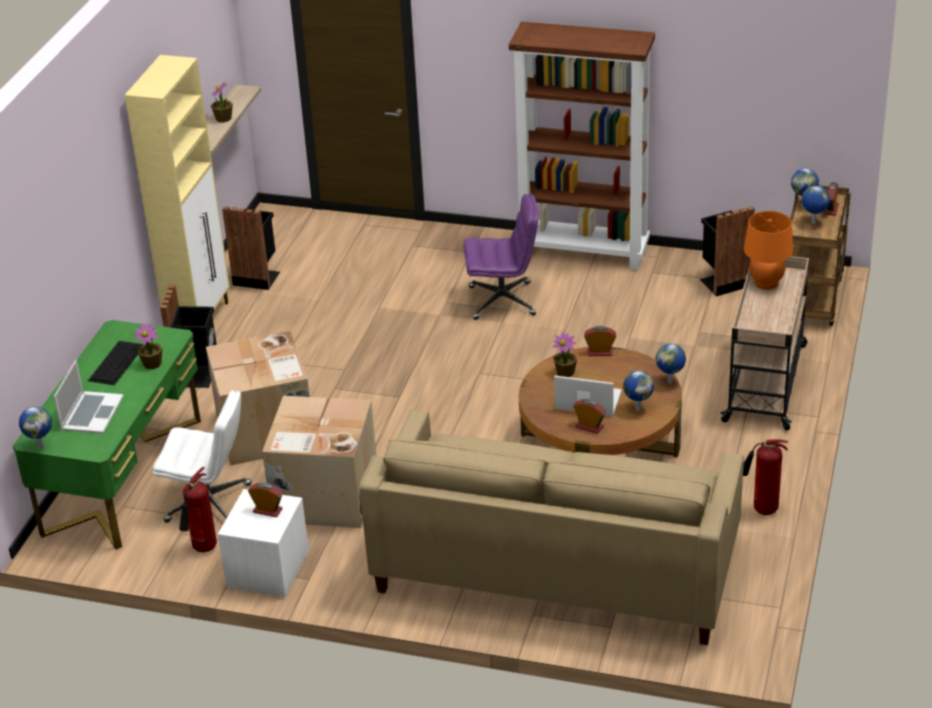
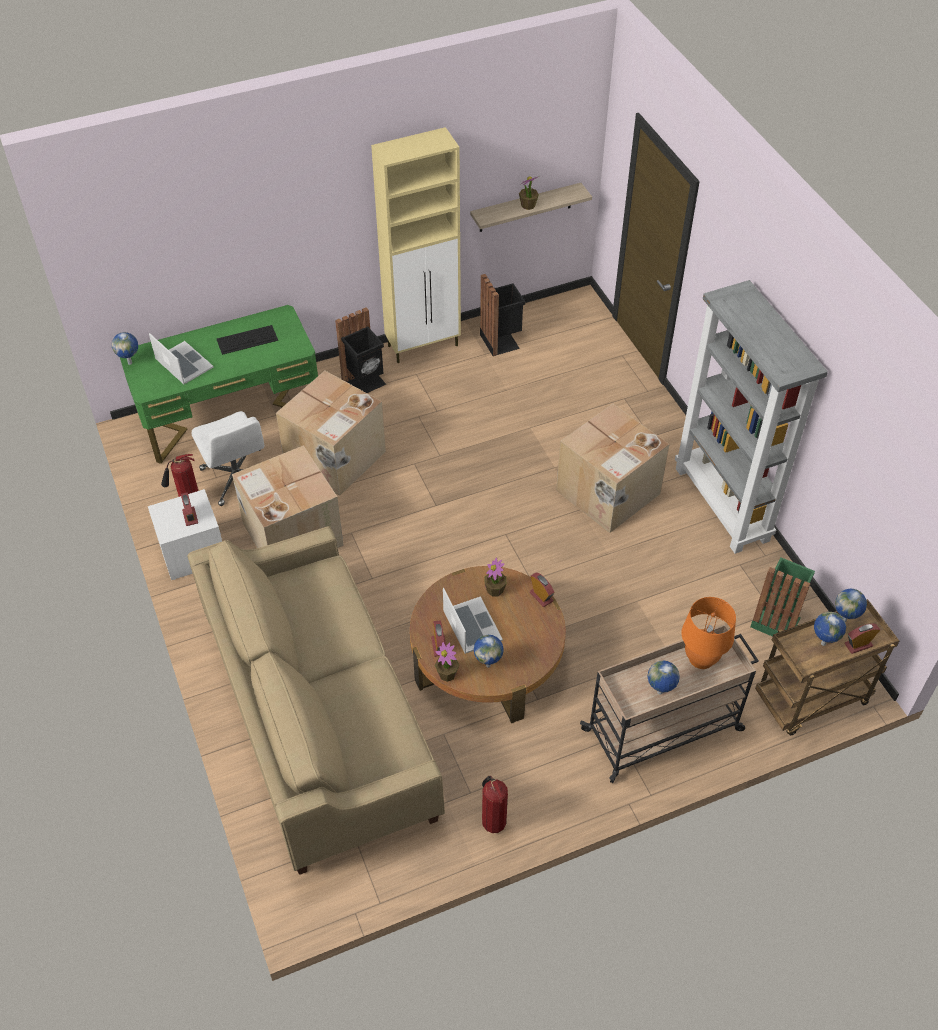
camera: 50 degrees right, 15 degrees up
laptop [54,360,124,434] -> laptop turned 105 degrees counterclockwise [149,333,213,384]
potted plant [135,323,162,369] -> potted plant moved to [435,642,459,682]
purple office chair [463,194,538,320] -> cardboard box [556,404,670,533]
brown bookcase [509,22,655,270] -> grey bookcase [675,280,828,554]
globe [656,344,686,384] -> globe moved to [648,661,680,695]
black trash can [700,206,755,296] -> green trash can [750,557,815,637]

